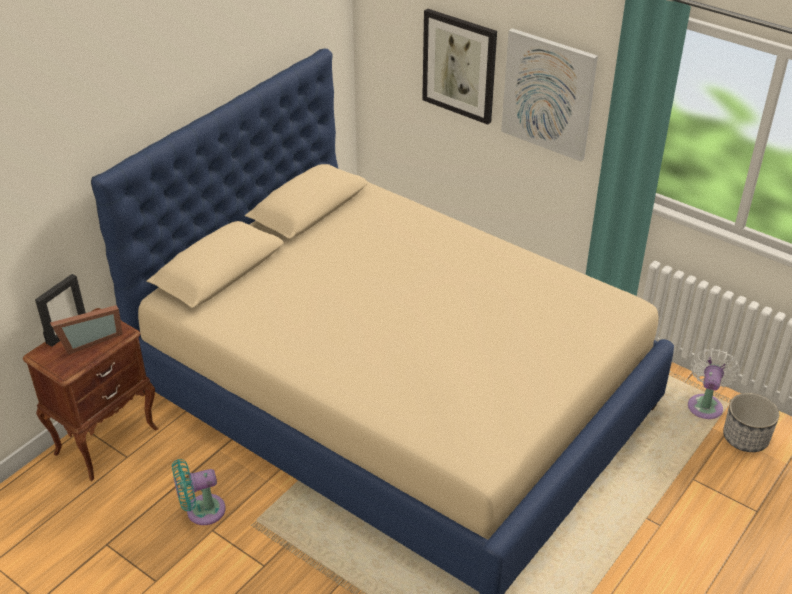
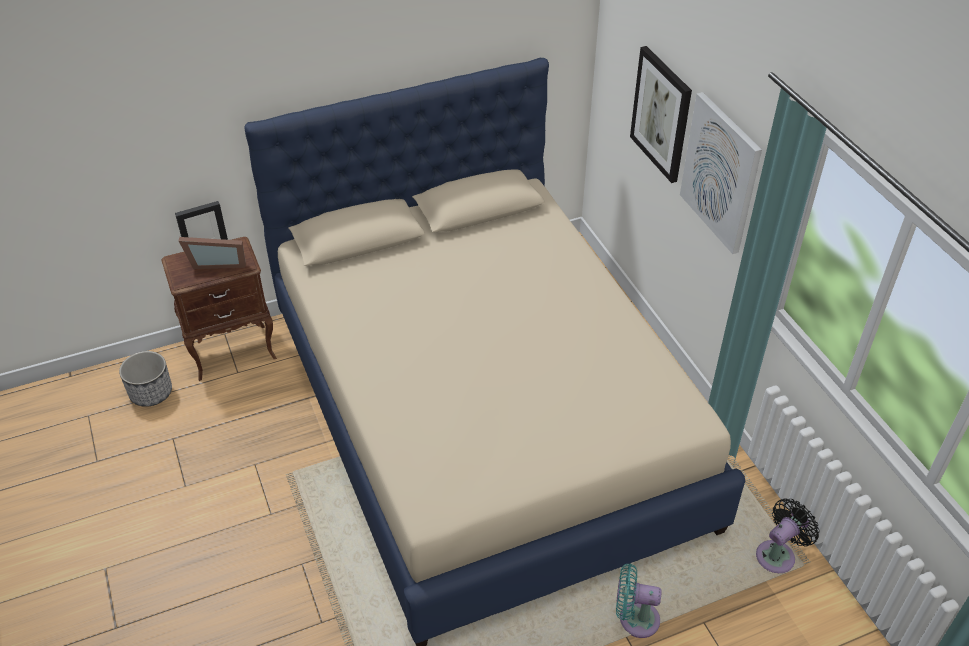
camera: 30 degrees right, 5 degrees up
turquoise fan [172,459,226,525] -> turquoise fan moved to [616,563,661,638]
white fan [688,348,740,419] -> black fan [756,498,820,573]
planter [723,393,779,452] -> planter moved to [119,351,172,407]

